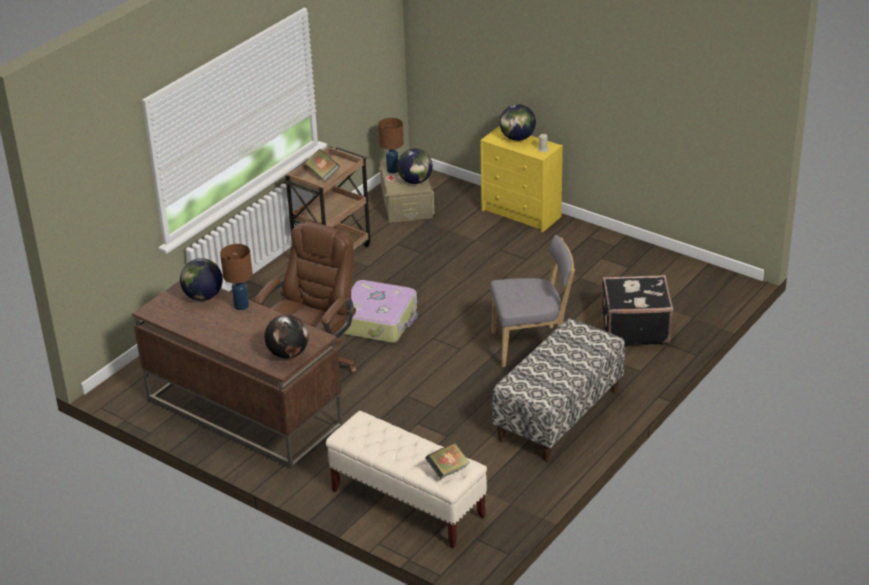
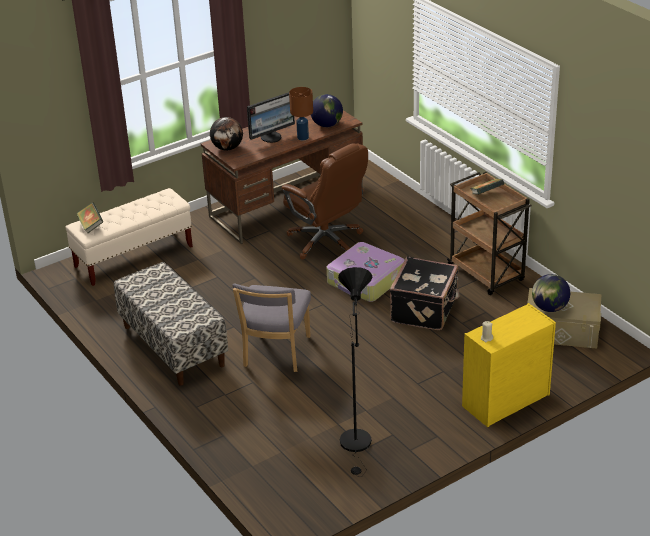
camera: 110 degrees right, 0 degrees up
brown table lamp [378,118,404,173] -> none
globe [500,104,536,141] -> none
black suitcase [602,275,673,345] -> black suitcase moved to [390,257,460,330]
none -> monitor [247,92,295,143]
none -> black floor lamp [338,267,372,477]

